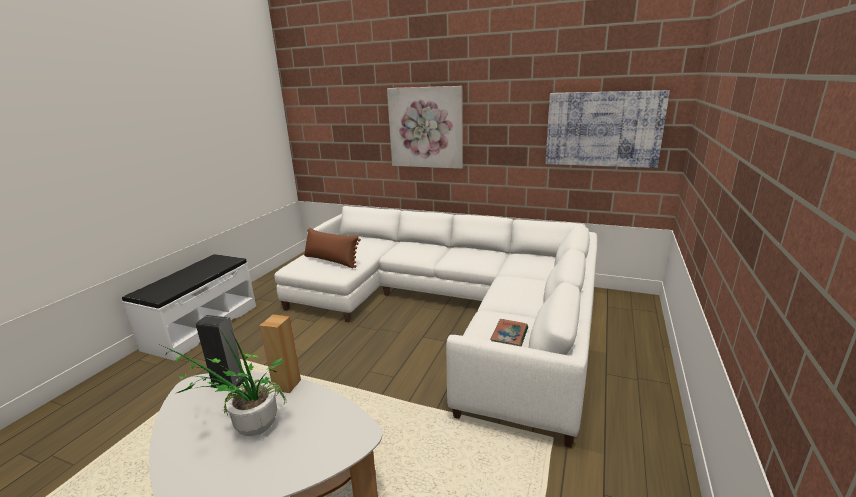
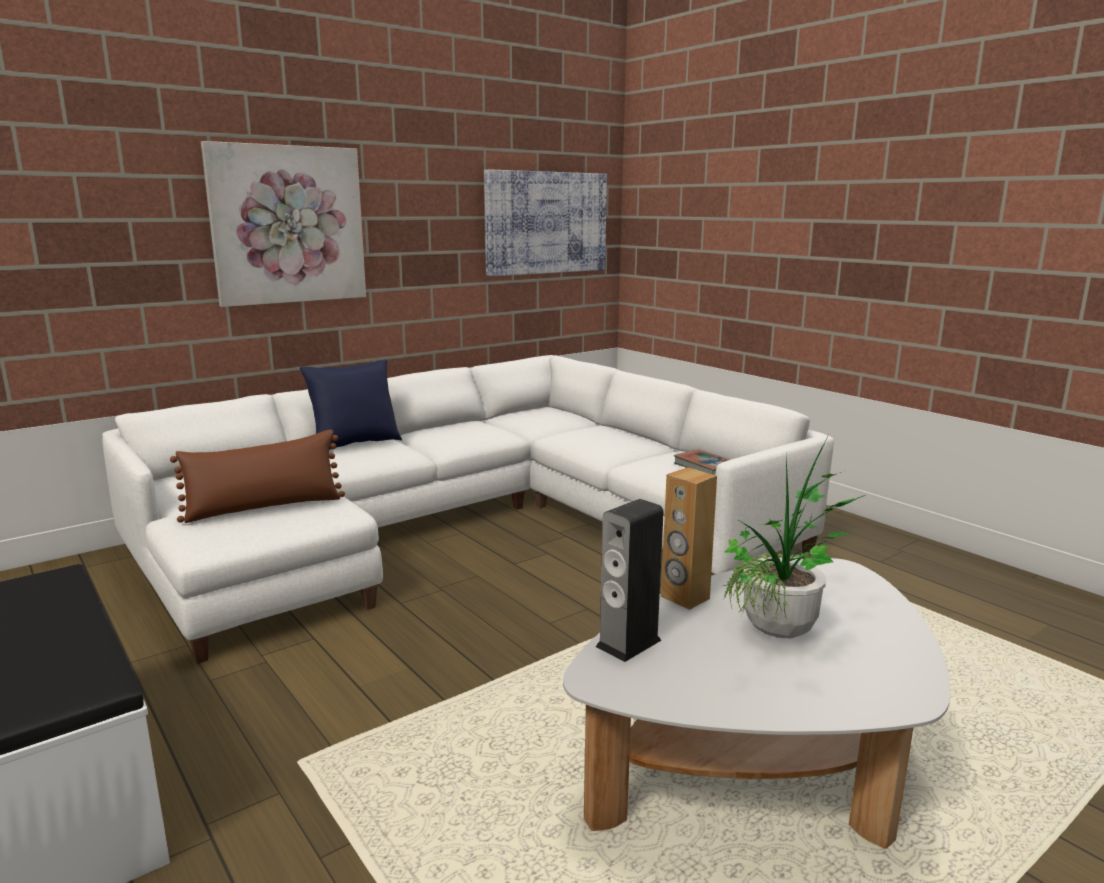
camera: 60 degrees left, 5 degrees down
none -> blue pillow [300,359,402,450]

